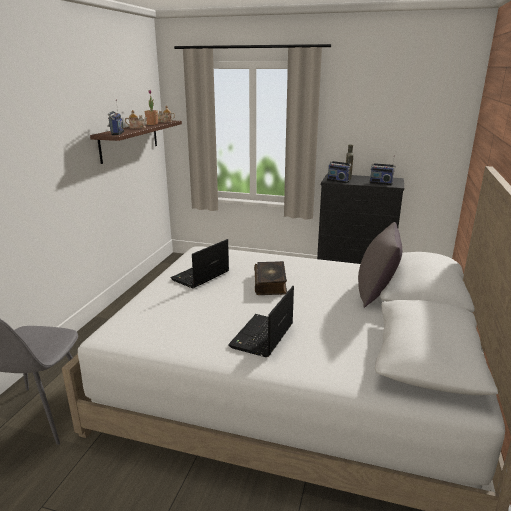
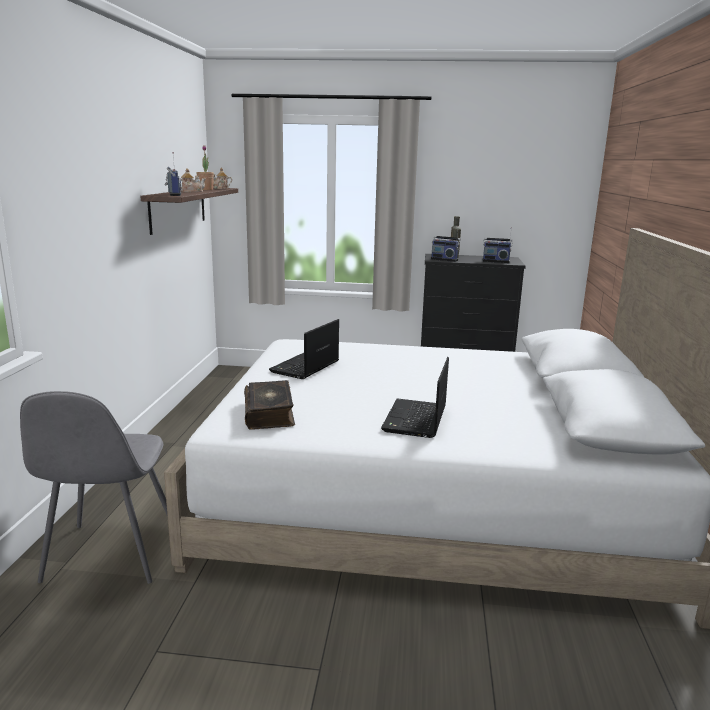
camera: 10 degrees left, 5 degrees down
book [254,261,287,295] -> book moved to [244,380,295,430]
grey pillow [358,222,402,308] -> none

